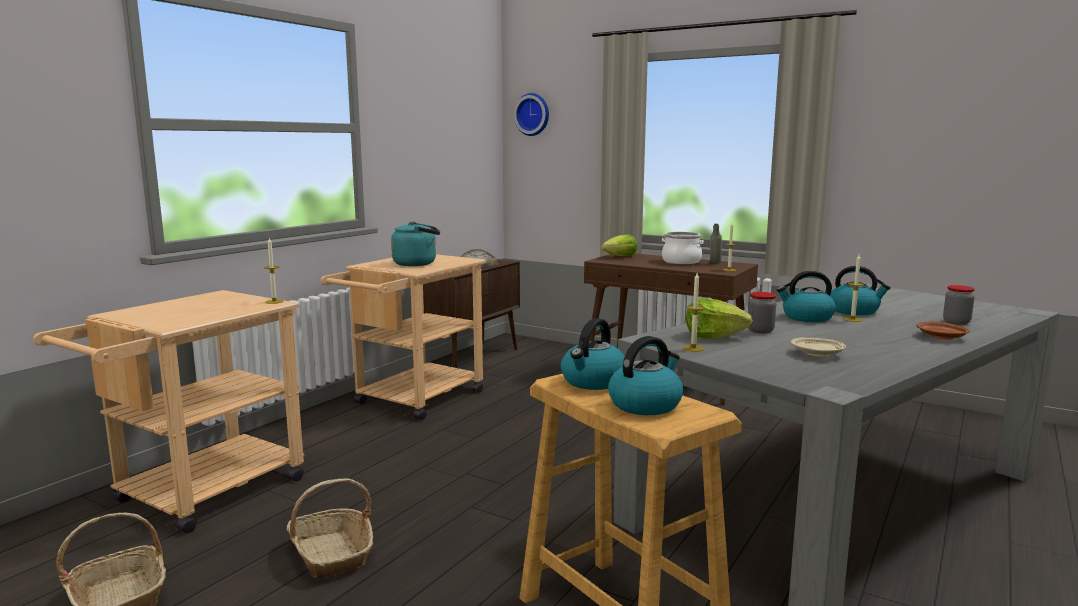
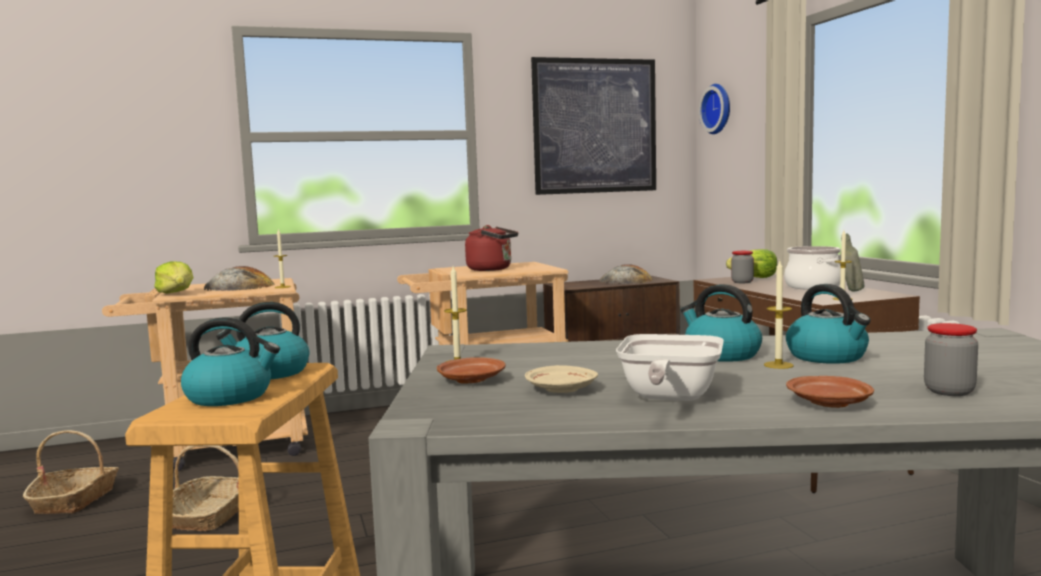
camera: 40 degrees right, 5 degrees down
turquoise kettle [391,222,440,266] -> red kettle [465,225,518,271]
lettuce [686,298,753,339] -> lettuce moved to [154,262,194,294]
jar [748,292,776,333] -> jar moved to [731,251,754,283]
none -> bread [203,266,274,291]
none -> brown plate [437,357,506,384]
none -> picture [531,57,656,195]
none -> frying pan [616,334,724,401]

